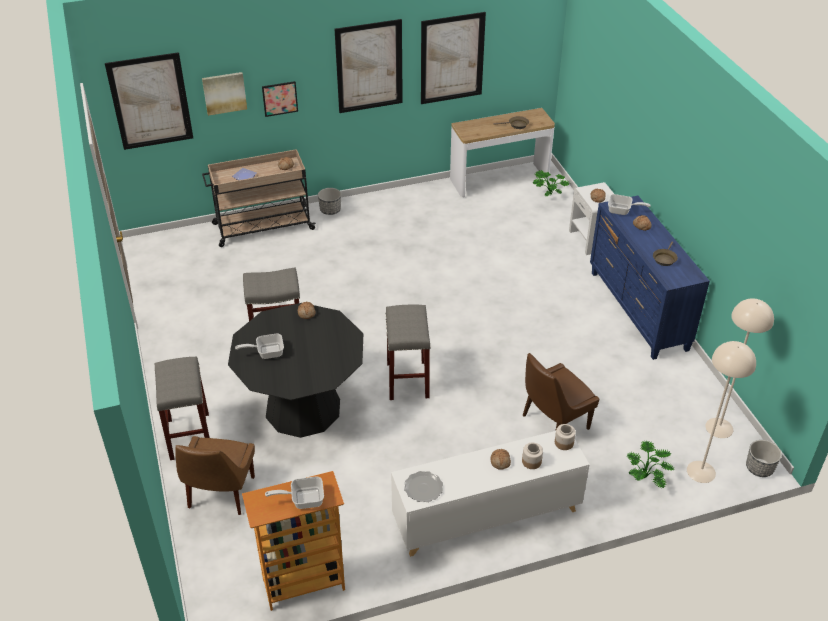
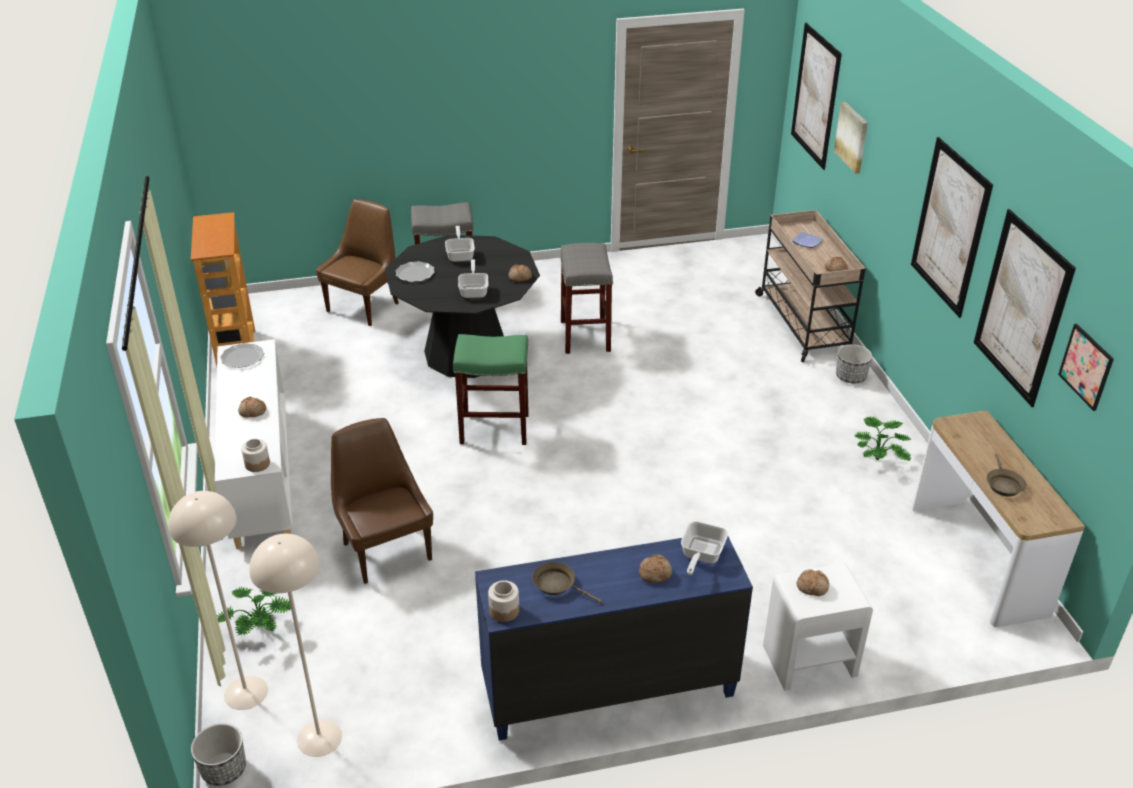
camera: 95 degrees right, 5 degrees down
brown chair [175,436,255,515] -> brown chair turned 105 degrees clockwise [316,199,399,326]
picture [262,81,298,117] -> picture moved to [1058,324,1114,411]
frying pan [265,477,324,509] -> frying pan moved to [458,259,488,298]
grey stool [386,304,431,400] -> green stool [453,334,529,445]
jar [522,443,543,469] -> jar moved to [488,581,519,622]
potted plant [533,170,570,197] -> potted plant moved to [855,417,911,461]
none -> plate [396,261,435,282]

